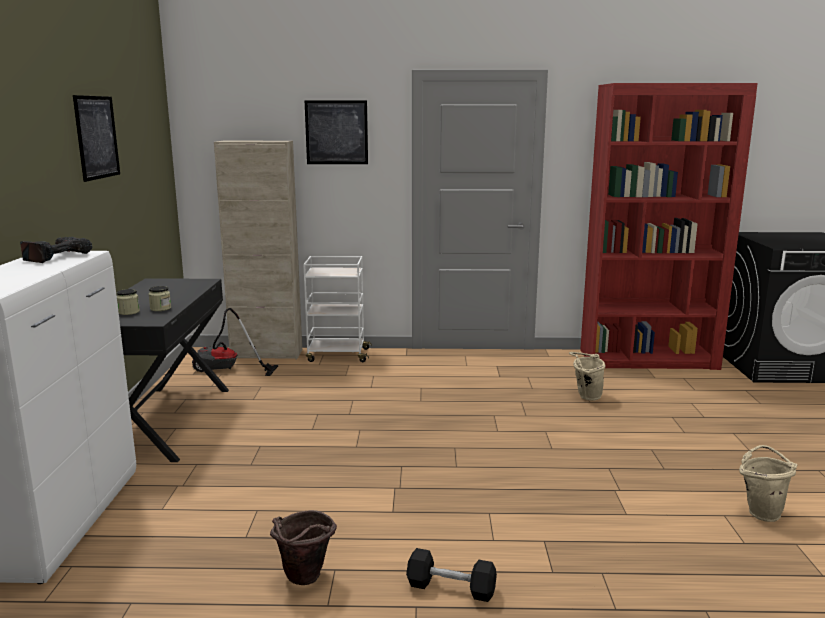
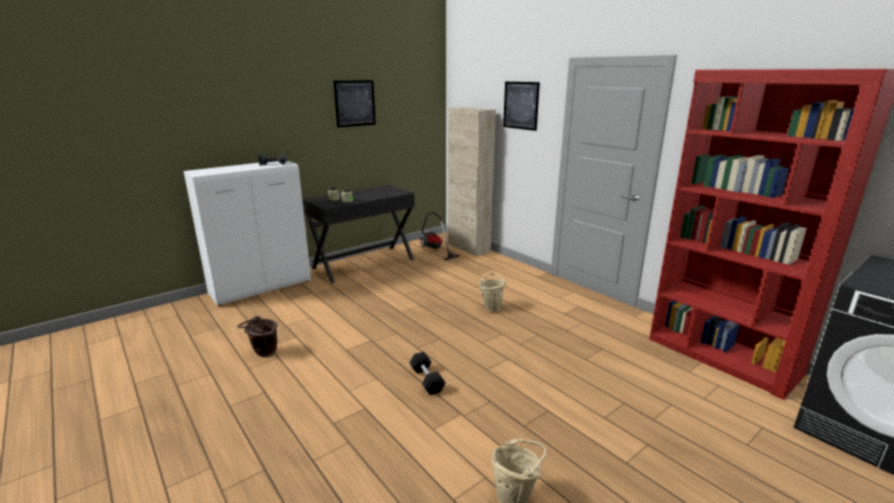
camera: 50 degrees right, 5 degrees up
white cart [303,256,372,362] -> none
black dumbbell [406,548,497,602] -> black dumbbell moved to [410,352,445,395]
beige bucket [569,352,605,400] -> beige bucket moved to [479,273,506,312]

